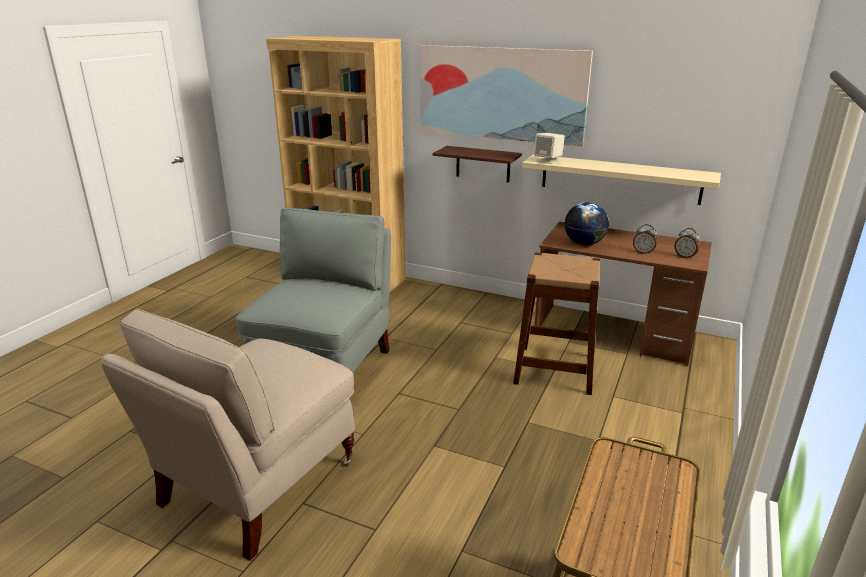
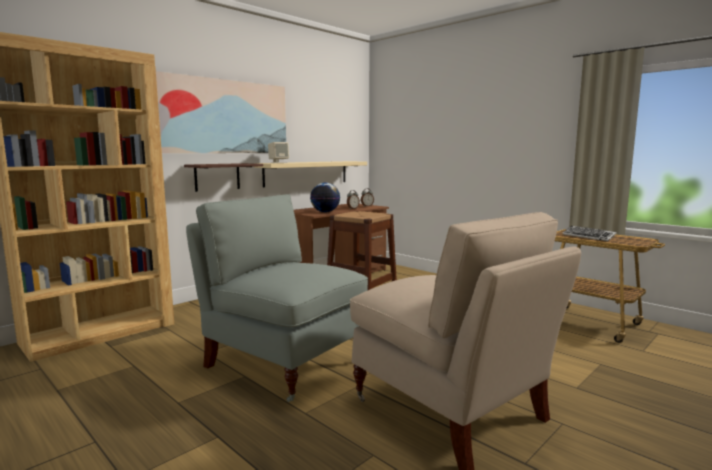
camera: 70 degrees left, 15 degrees down
none -> keyboard [562,226,617,241]

